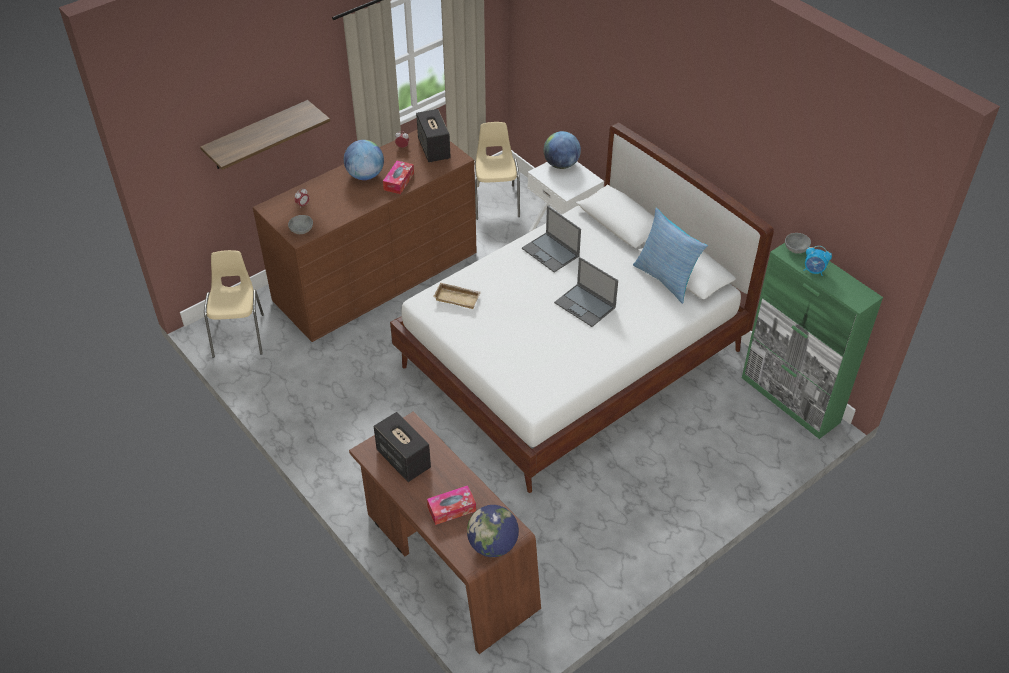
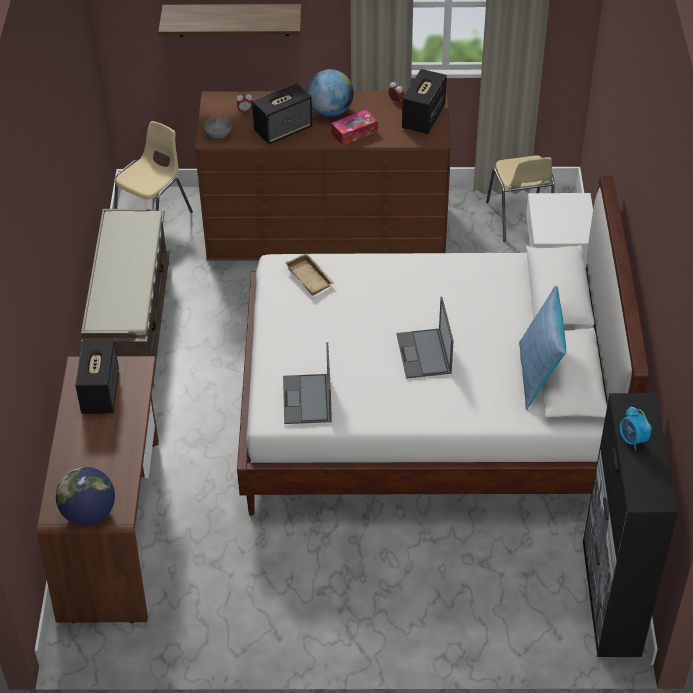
camera: 40 degrees right, 0 degrees up
tissue box [427,485,476,525] -> none
beige chair [474,122,520,220] -> beige chair turned 135 degrees clockwise [486,155,555,242]
laptop [522,206,581,272] -> laptop moved to [283,342,332,424]
globe [543,131,581,169] -> none
green cabinet [742,243,883,439] -> black cabinet [583,393,678,657]
grey bowl [785,233,811,254] -> none
none -> brown bench [81,209,170,387]
none -> speaker [252,83,312,145]

